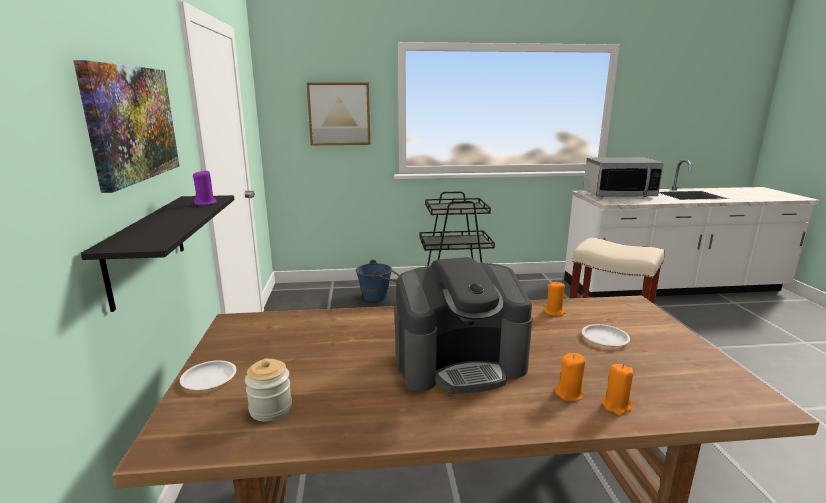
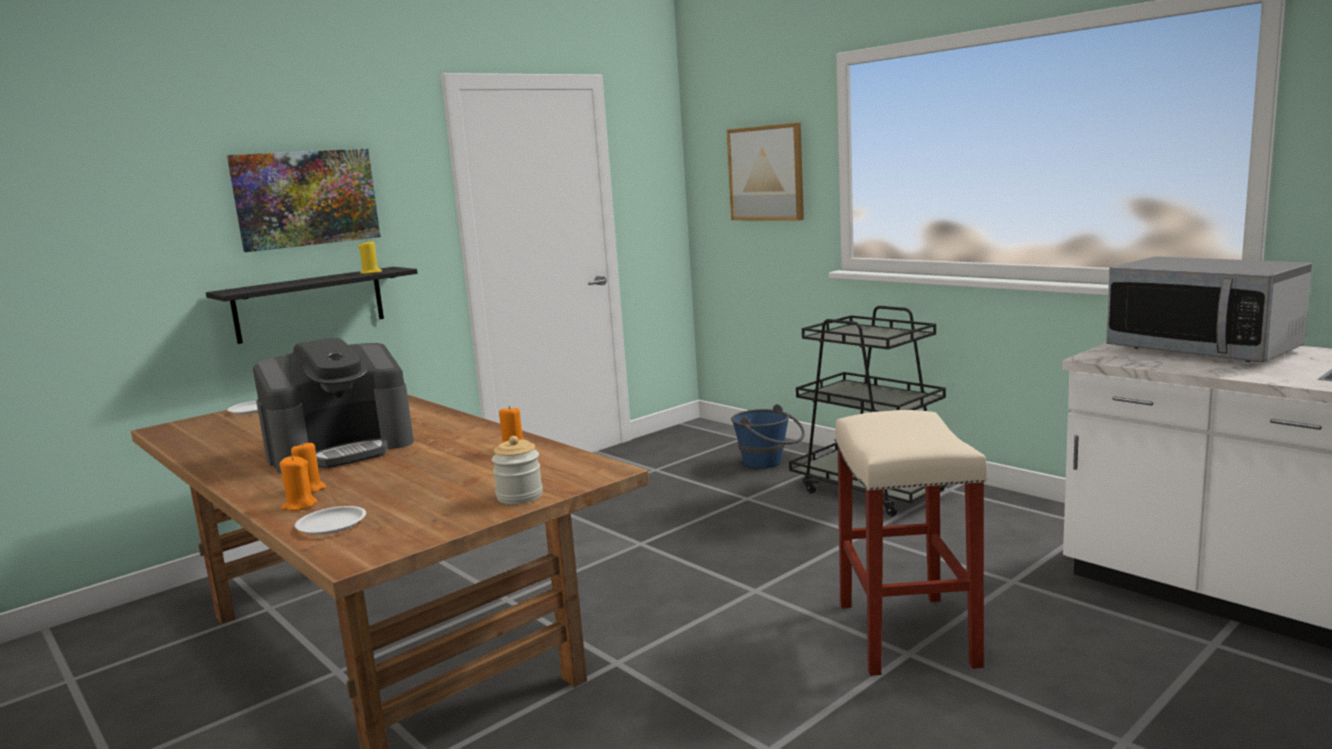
camera: 55 degrees right, 5 degrees down
purple candle [193,169,217,205] -> yellow candle [358,240,382,274]
jar [245,358,292,421] -> jar moved to [492,436,543,504]
coffee machine [395,257,532,394] -> coffee machine turned 75 degrees counterclockwise [253,337,414,473]
white plate [582,324,630,347] -> white plate moved to [295,506,366,535]

